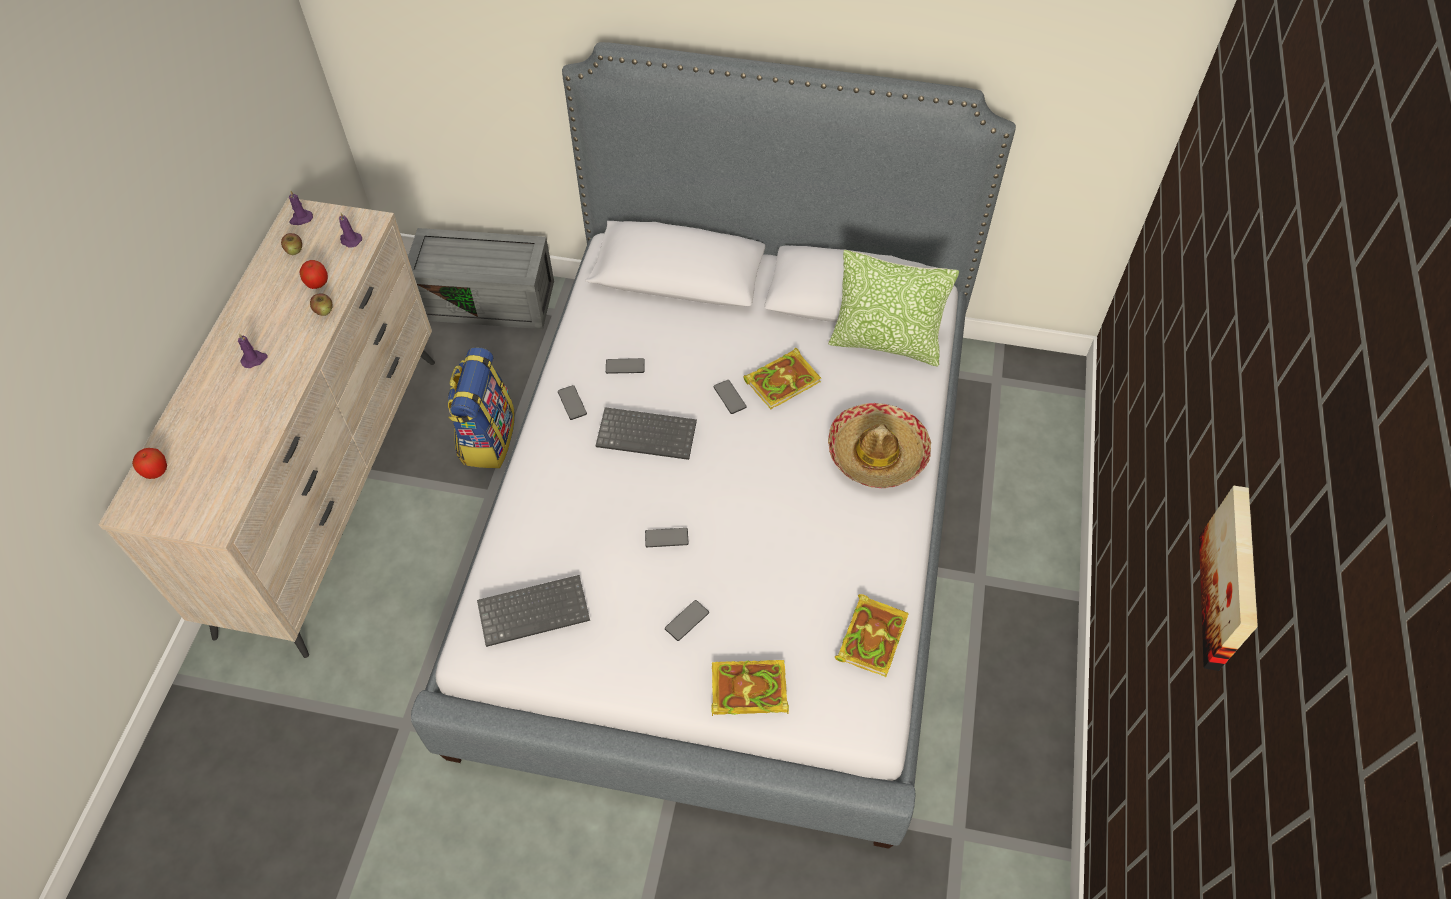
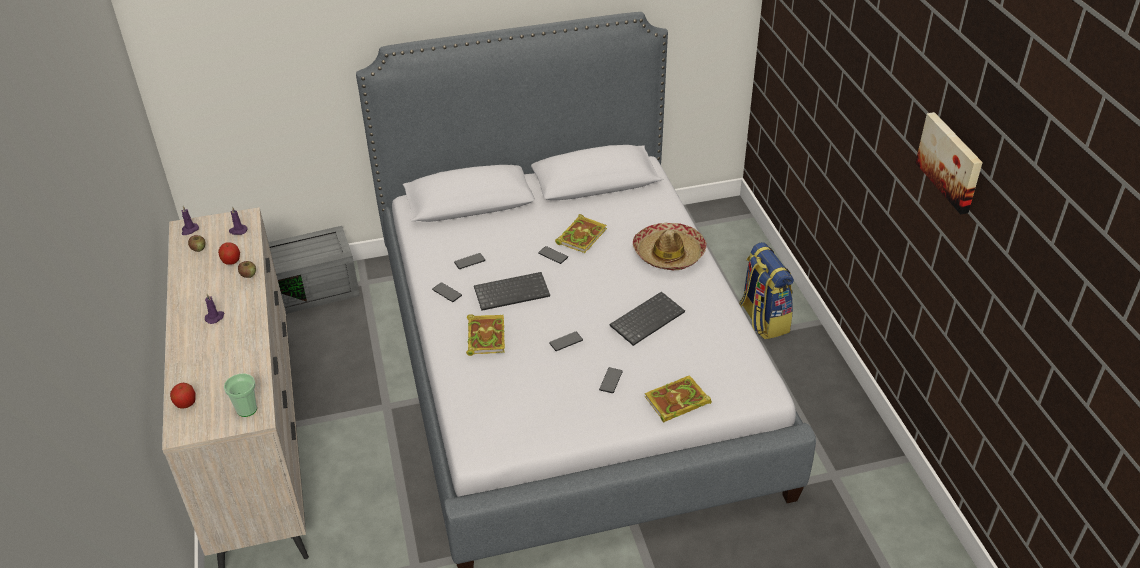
camera: 25 degrees left, 15 degrees down
backpack [448,347,515,468] -> backpack moved to [739,242,794,339]
keyboard [477,575,590,647] -> keyboard moved to [610,292,685,346]
pillow [828,250,959,367] -> none
book [835,594,909,677] -> book moved to [466,314,505,356]
none -> cup [224,373,257,417]

